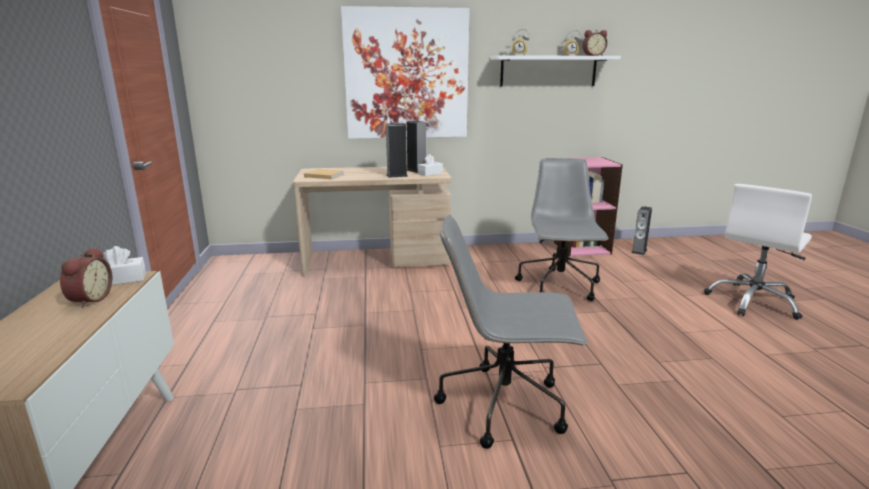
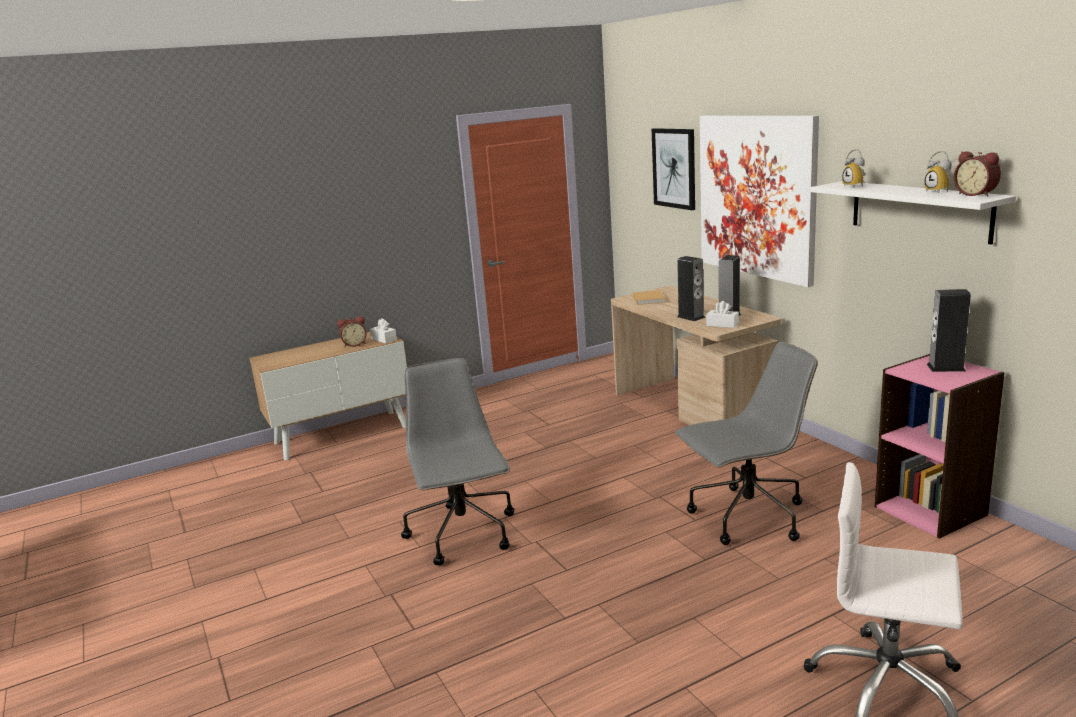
camera: 70 degrees right, 0 degrees up
speaker [632,206,652,255] -> speaker moved to [927,289,971,372]
none -> picture [652,128,695,210]

